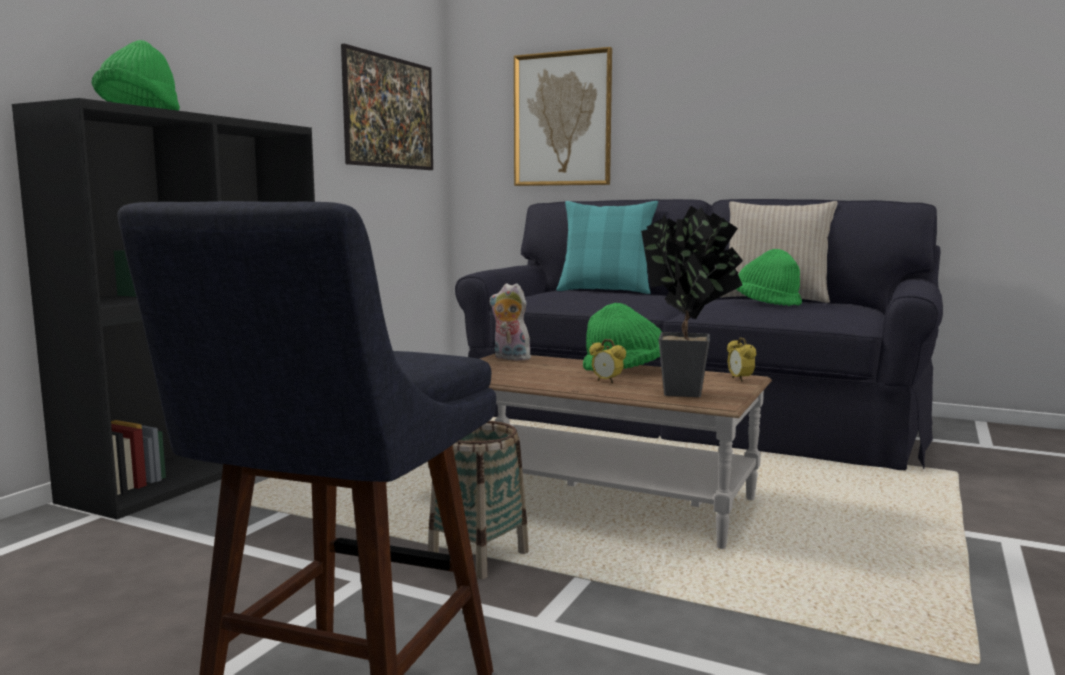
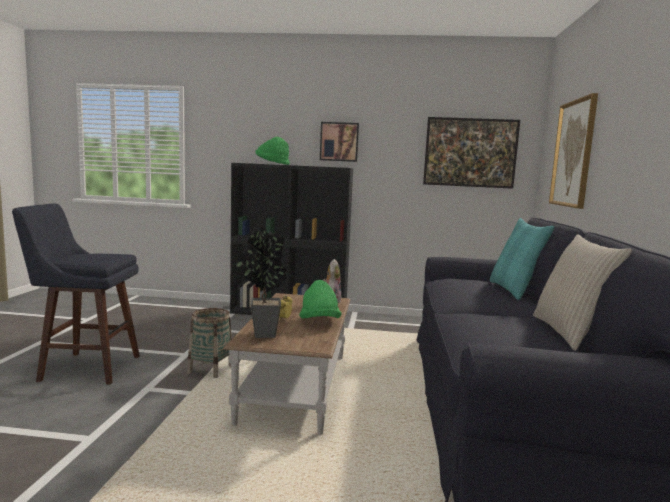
camera: 70 degrees right, 0 degrees up
alarm clock [727,337,756,382] -> none
green hat [736,249,802,306] -> none
none -> picture [320,122,359,162]

